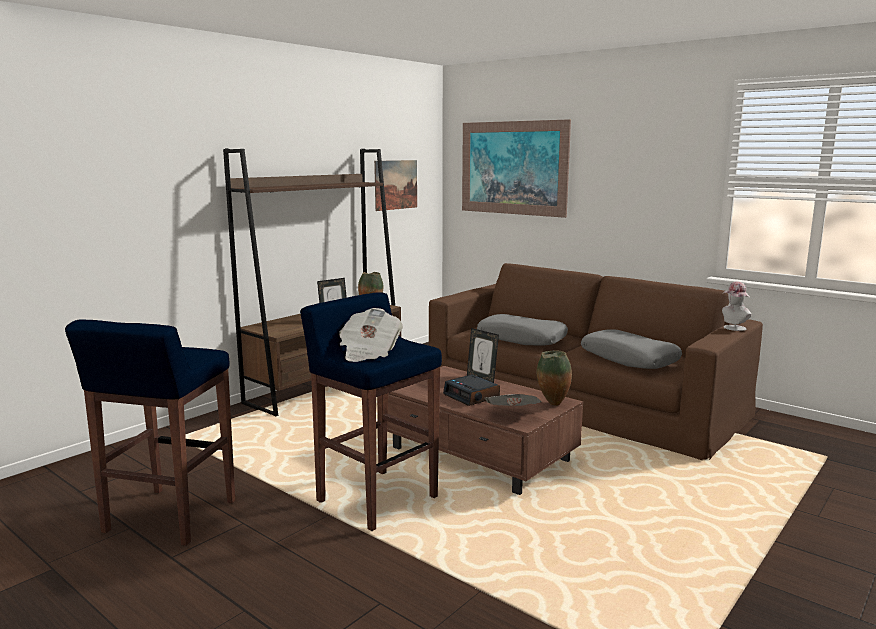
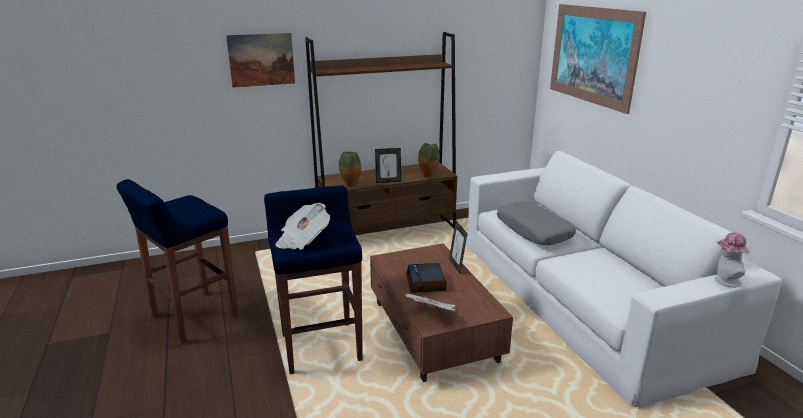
camera: 30 degrees right, 10 degrees up
picture [374,160,417,211] -> picture moved to [226,33,295,88]
brown sofa [429,263,763,460] -> white sofa [466,151,782,409]
vase [537,350,572,406] -> vase moved to [339,152,361,187]
grey pillow [581,329,682,369] -> none

